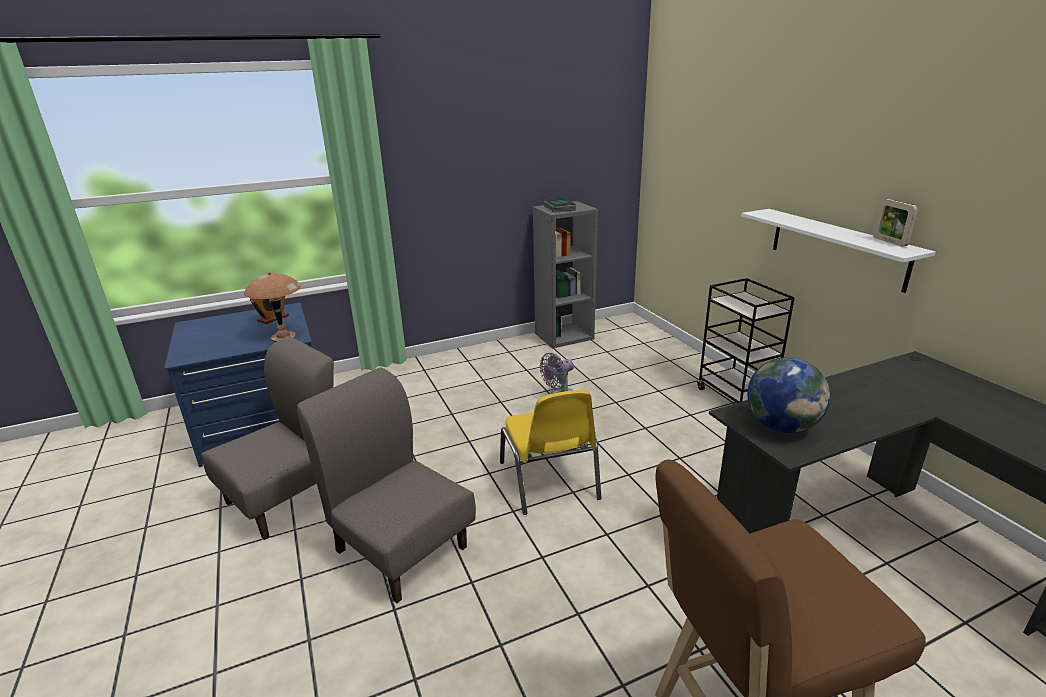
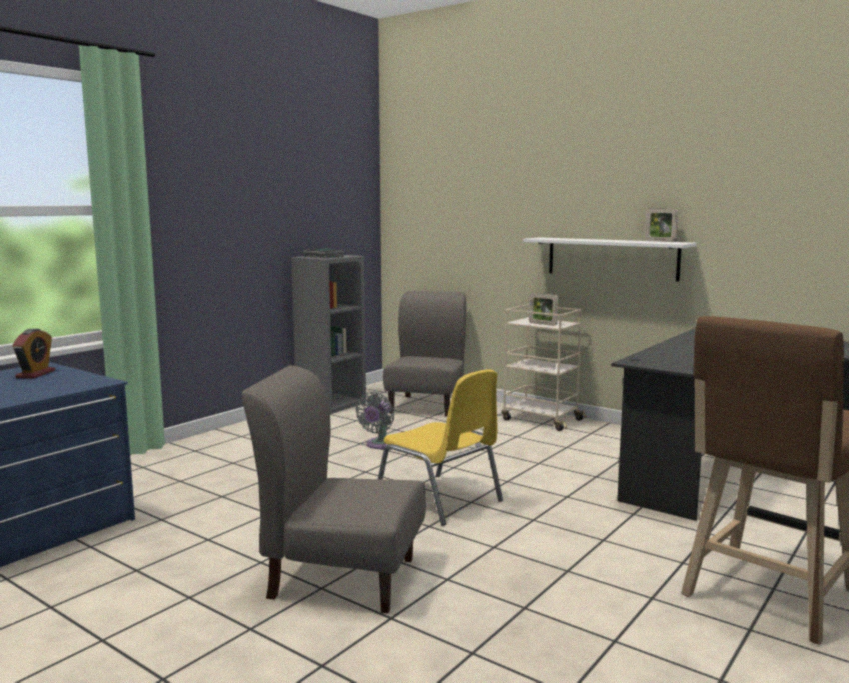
camera: 30 degrees left, 15 degrees down
grey chair [201,336,334,540] -> grey chair moved to [383,291,466,416]
brown table lamp [244,272,301,342] -> none
black cart [697,278,795,403] -> beige cart [502,304,587,431]
globe [747,357,830,433] -> none
none -> picture frame [529,293,558,326]

